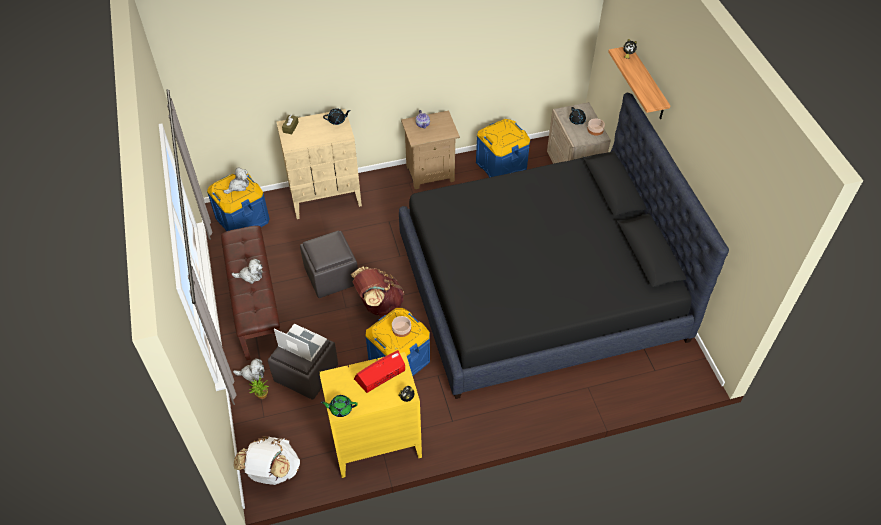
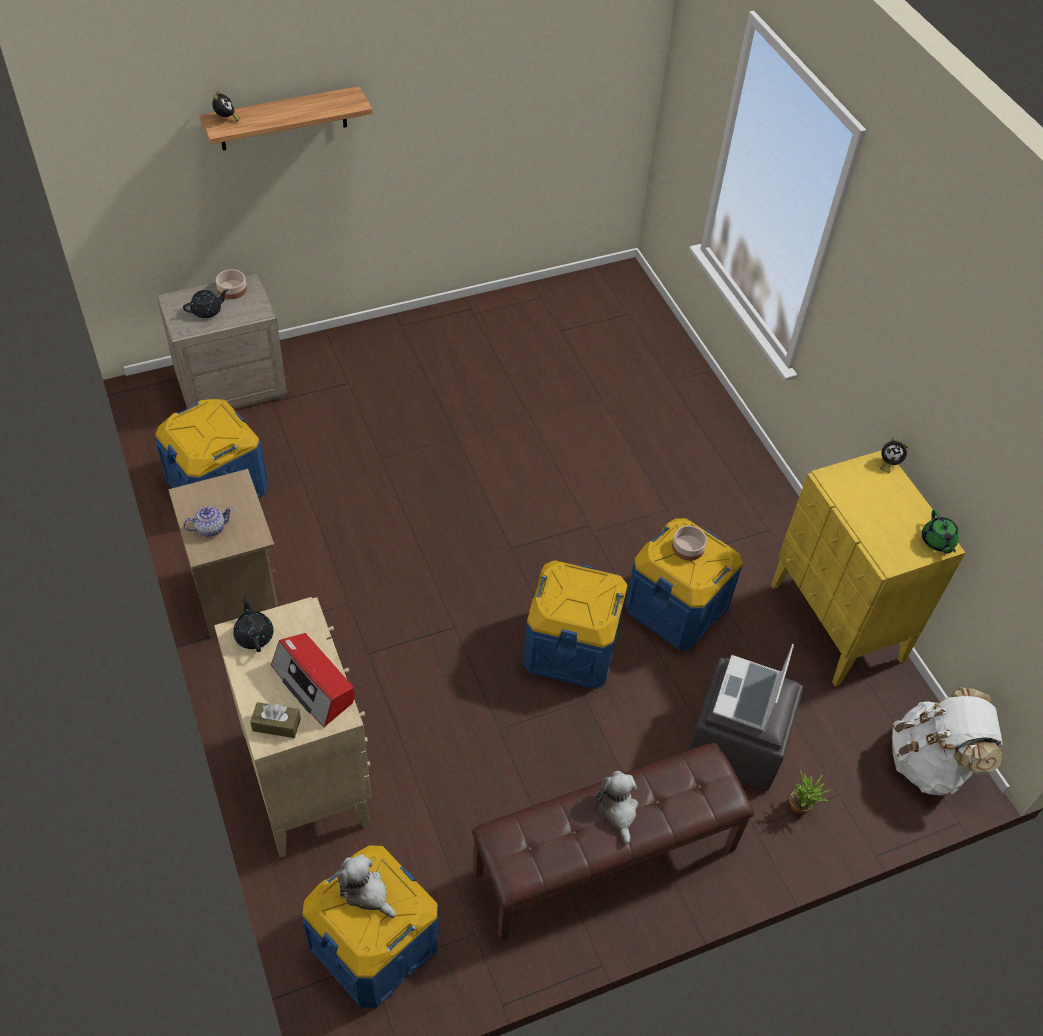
camera: 100 degrees left, 0 degrees up
plush toy [233,358,265,383] -> none
grey ottoman [300,230,358,298] -> none
brown backpack [351,267,404,317] -> blue storage box [523,560,628,689]
radio [354,350,405,393] -> radio moved to [271,633,355,727]
black bed [399,93,729,399] -> none

